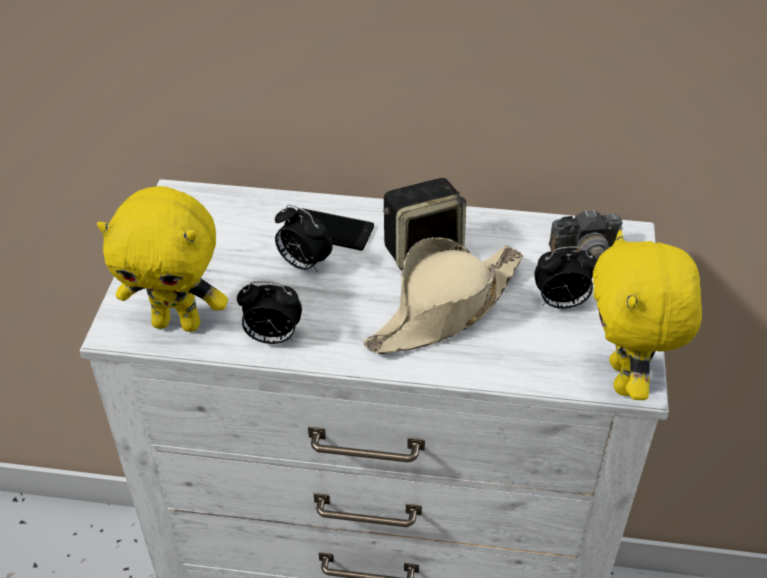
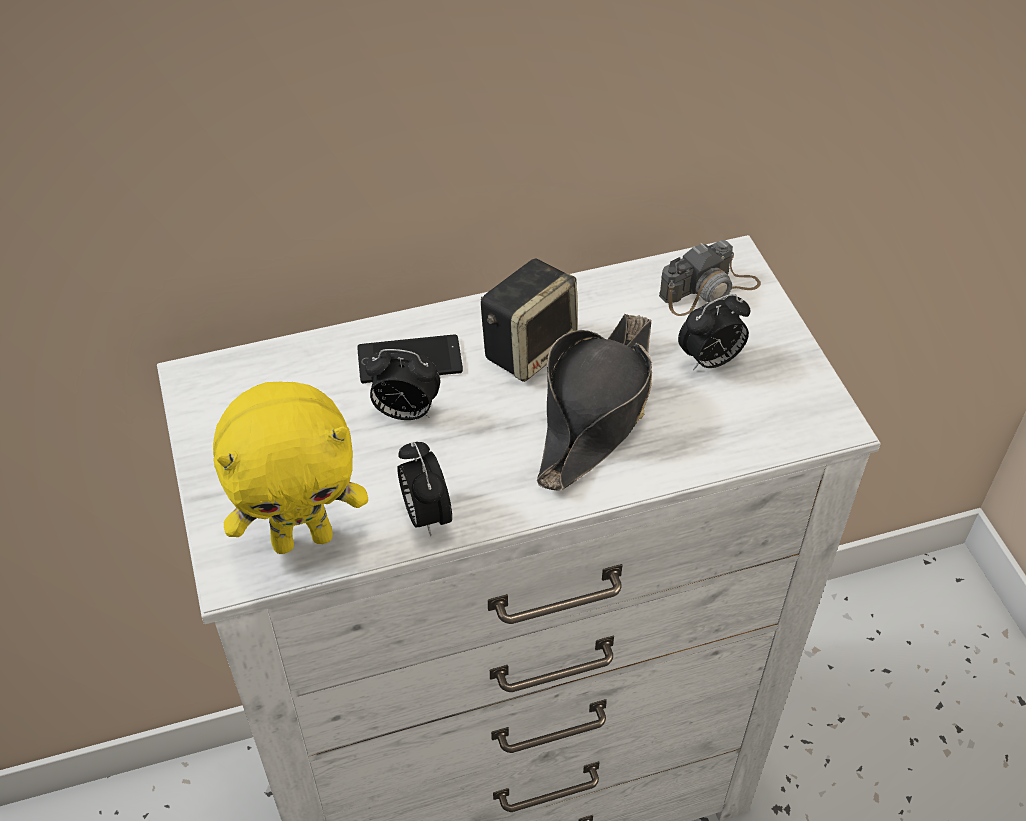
camera: 25 degrees left, 5 degrees up
alarm clock [237,281,302,344] -> alarm clock turned 90 degrees clockwise [397,442,452,536]
beige hat [364,237,523,354] -> black hat [537,314,652,491]
yellow plush toy [592,230,702,400] -> none

